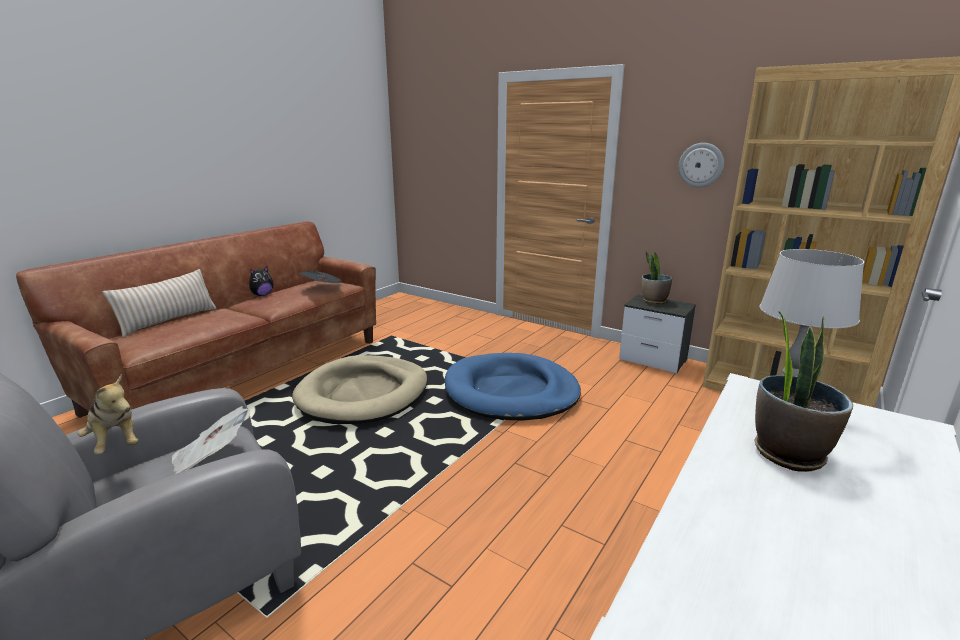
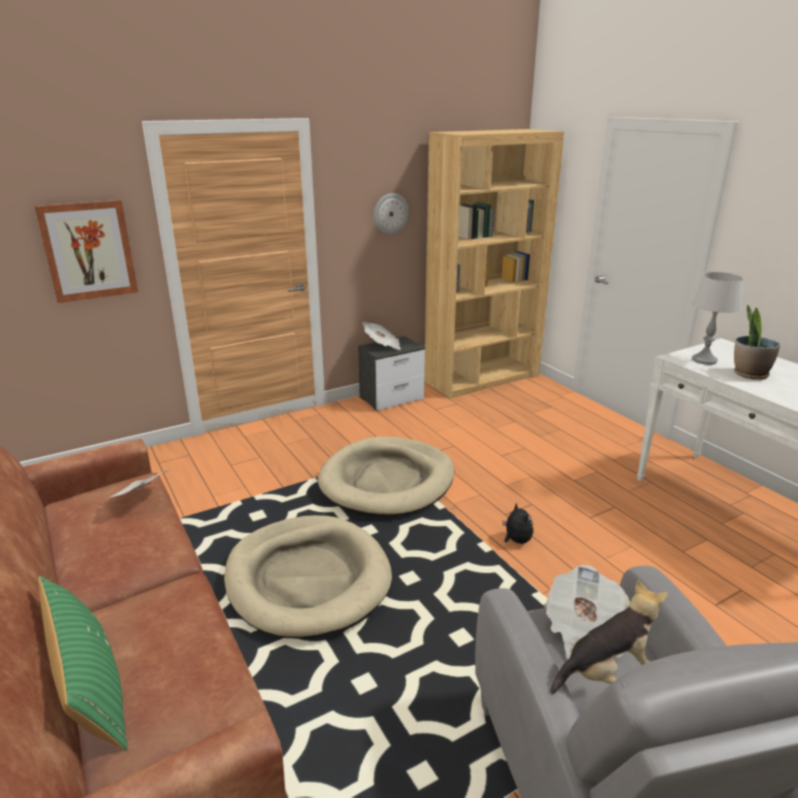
camera: 65 degrees left, 5 degrees up
beige pillow [102,269,217,337] -> green pillow [39,576,128,751]
plush toy [249,266,273,296] -> plush toy moved to [502,502,533,544]
blue dog bed [445,353,581,421] -> beige dog bed [318,437,454,517]
potted plant [642,251,672,304] -> newspaper [362,322,401,350]
none -> picture [34,200,138,303]

